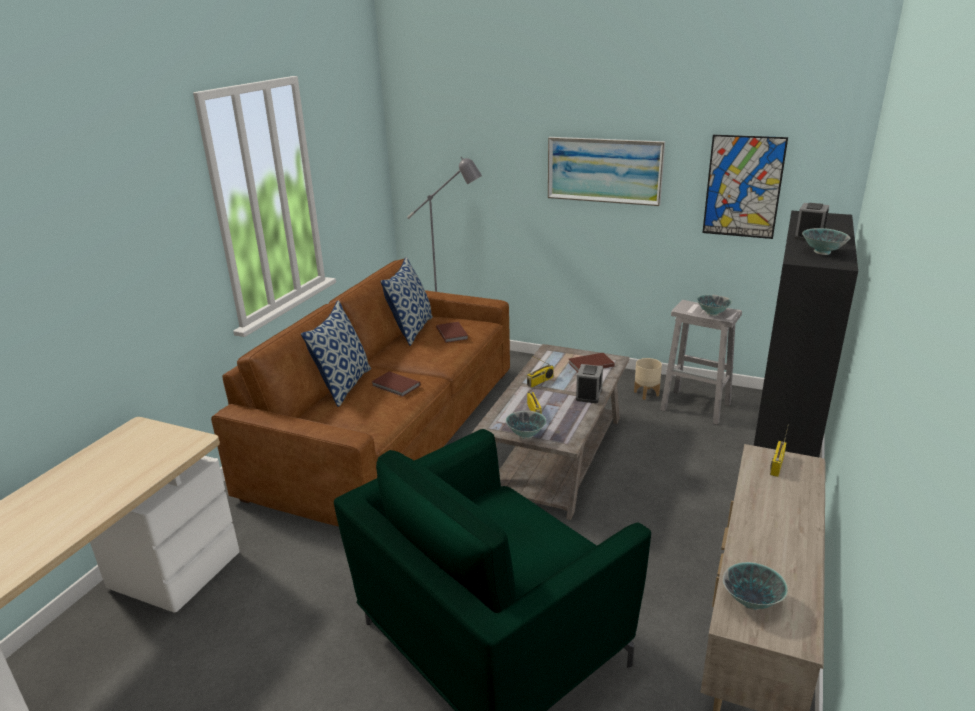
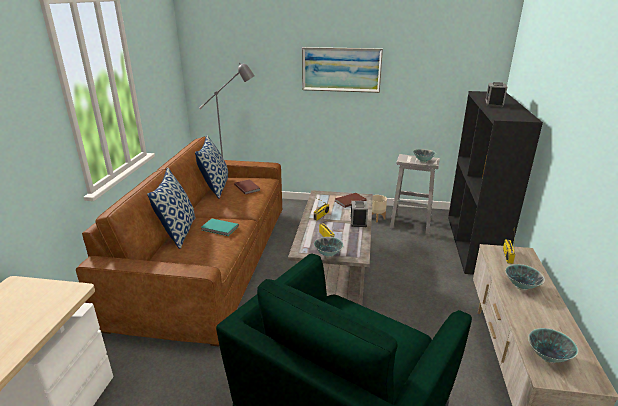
camera: 15 degrees left, 0 degrees up
brown book [371,371,421,397] -> turquoise book [201,219,239,236]
picture [702,135,788,239] -> none
bowl [802,228,850,255] -> bowl moved to [505,264,545,290]

